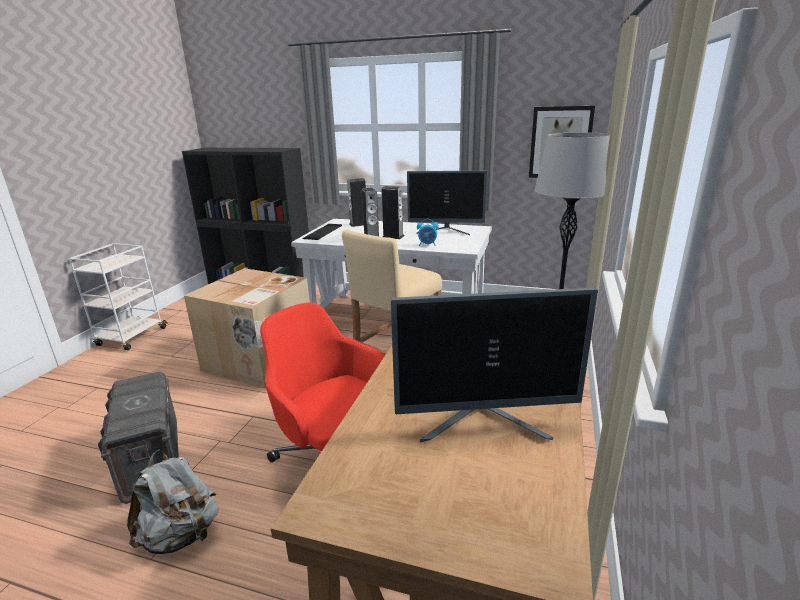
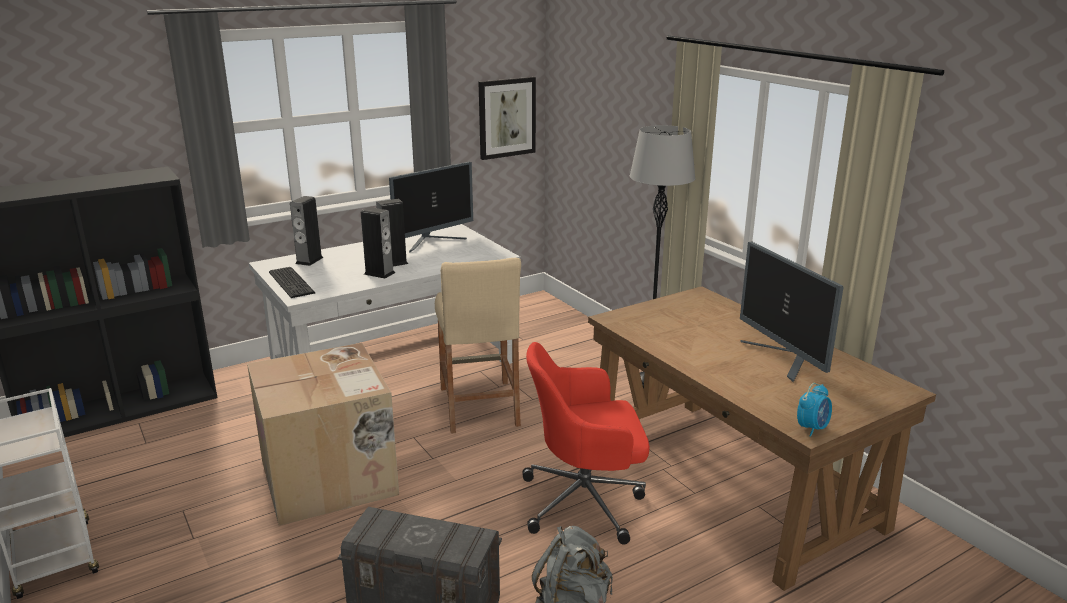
camera: 50 degrees left, 0 degrees up
monitor [391,287,598,442] -> monitor turned 120 degrees clockwise [740,241,844,382]
alarm clock [417,219,439,246] -> alarm clock moved to [797,383,832,437]

